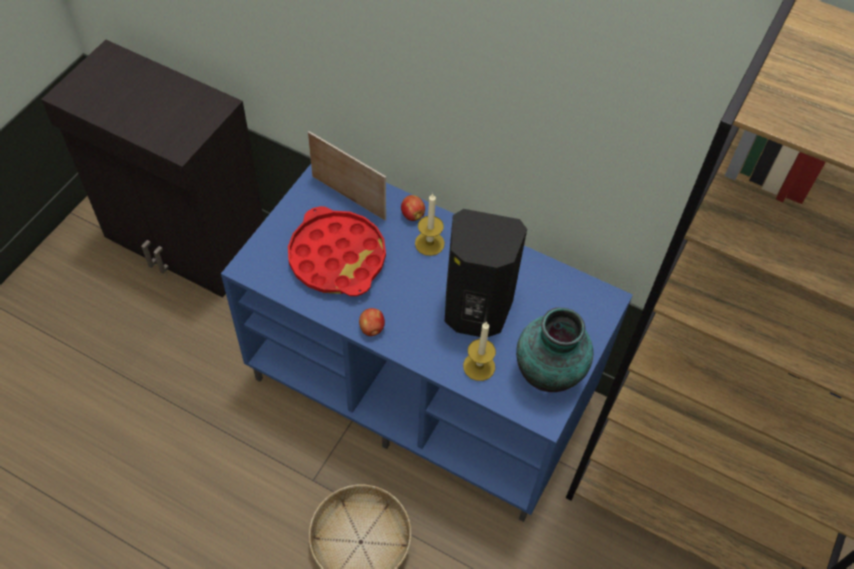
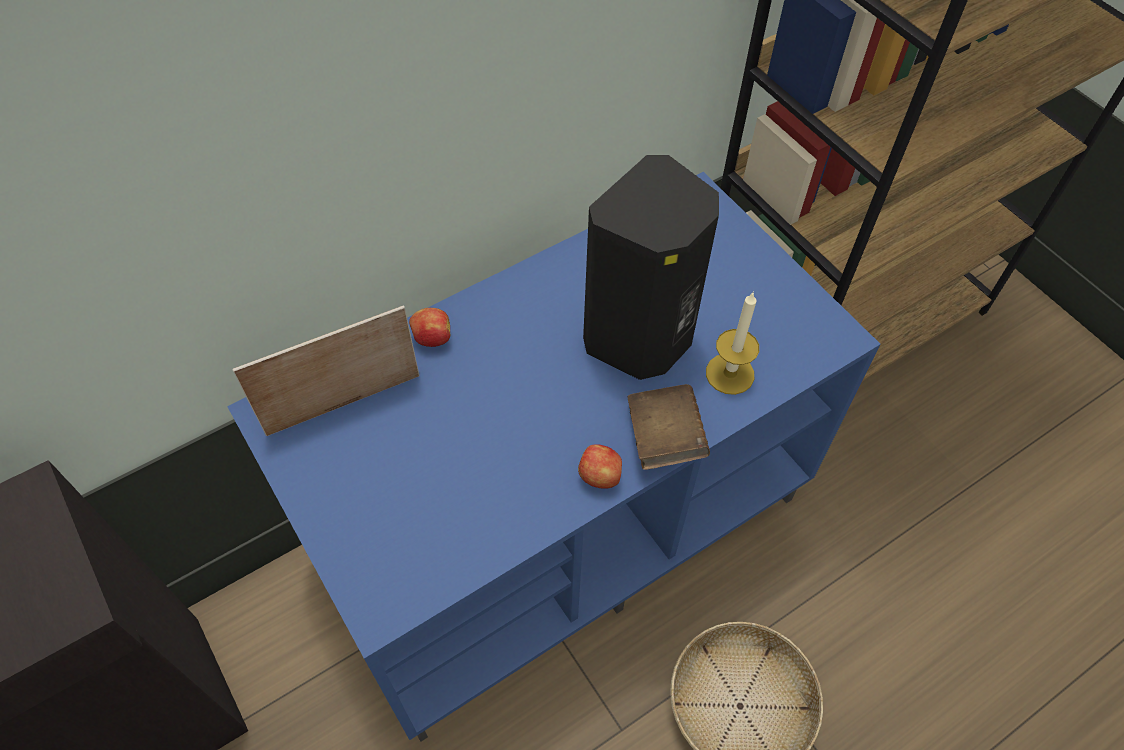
camera: 60 degrees left, 0 degrees up
red tray [288,206,386,296] -> none
candle [415,194,445,256] -> none
vase [516,308,594,392] -> none
none -> brown book [627,384,710,470]

